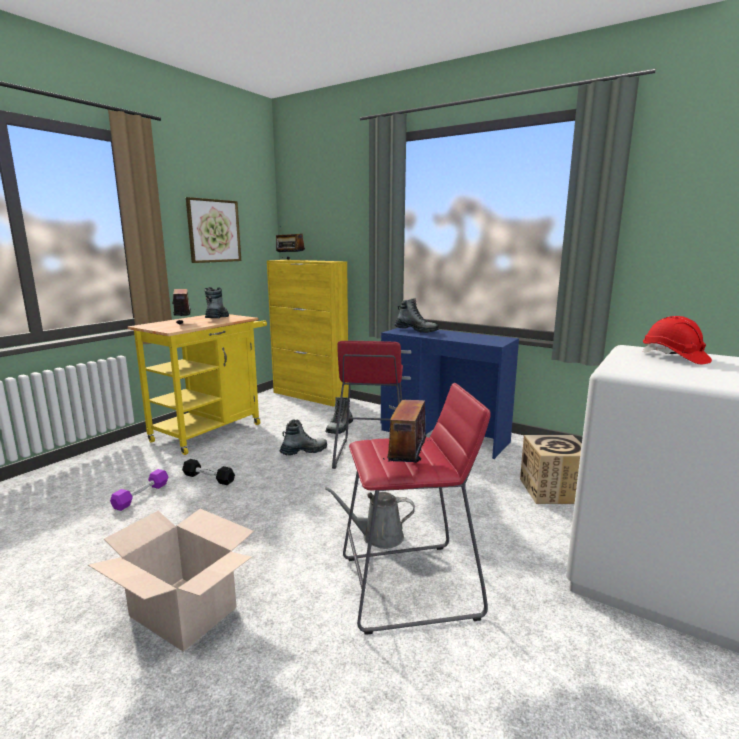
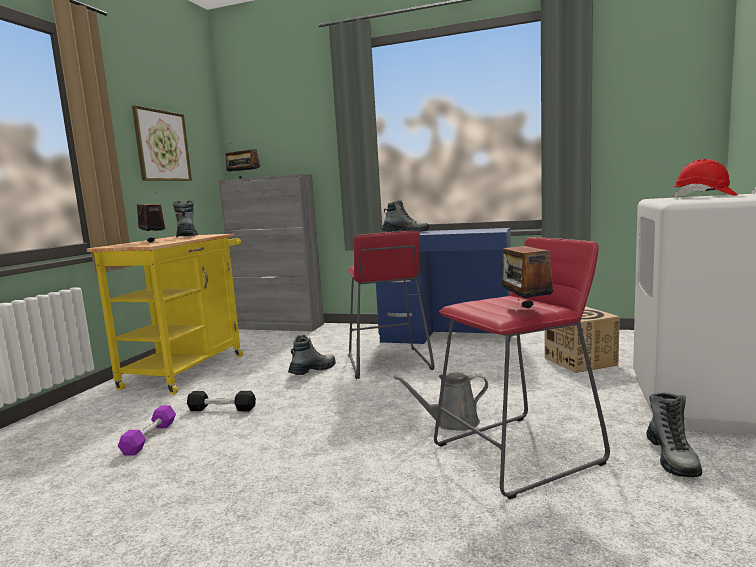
camera: 15 degrees left, 5 degrees down
cardboard box [88,509,254,652] -> none
yellow cabinet [267,260,349,407] -> grey cabinet [218,174,324,332]
boot [325,397,354,434] -> boot moved to [646,393,702,477]

